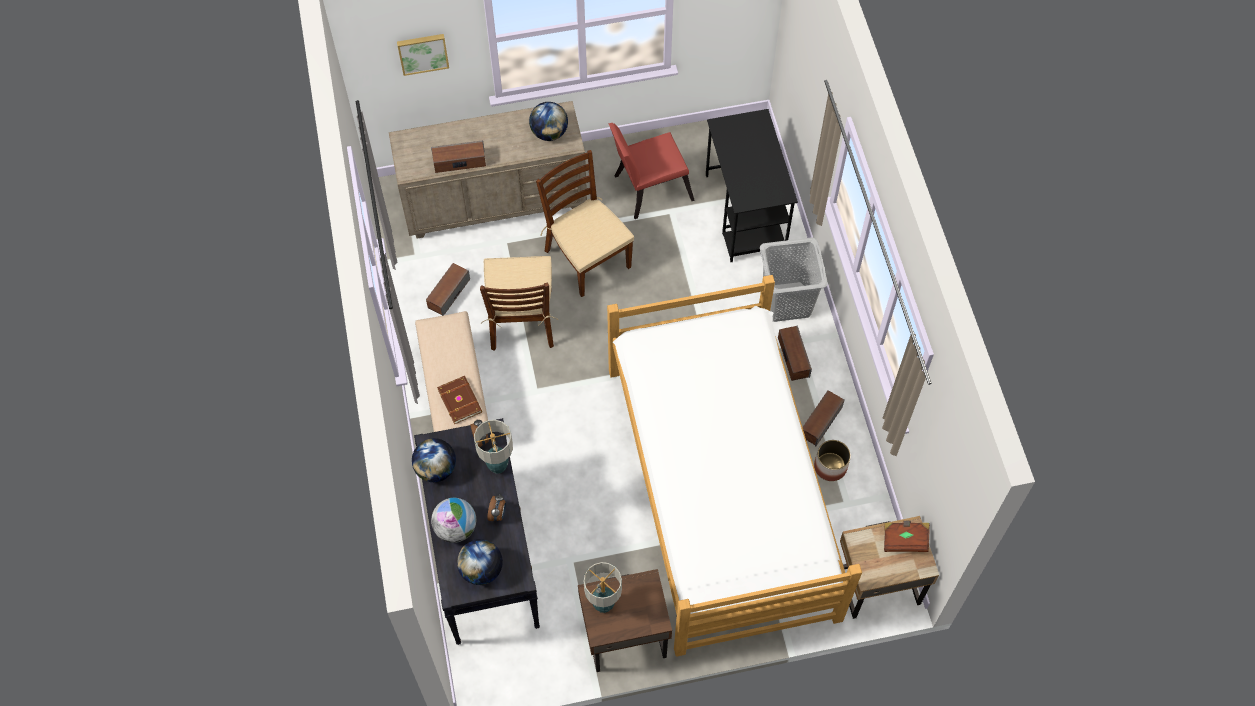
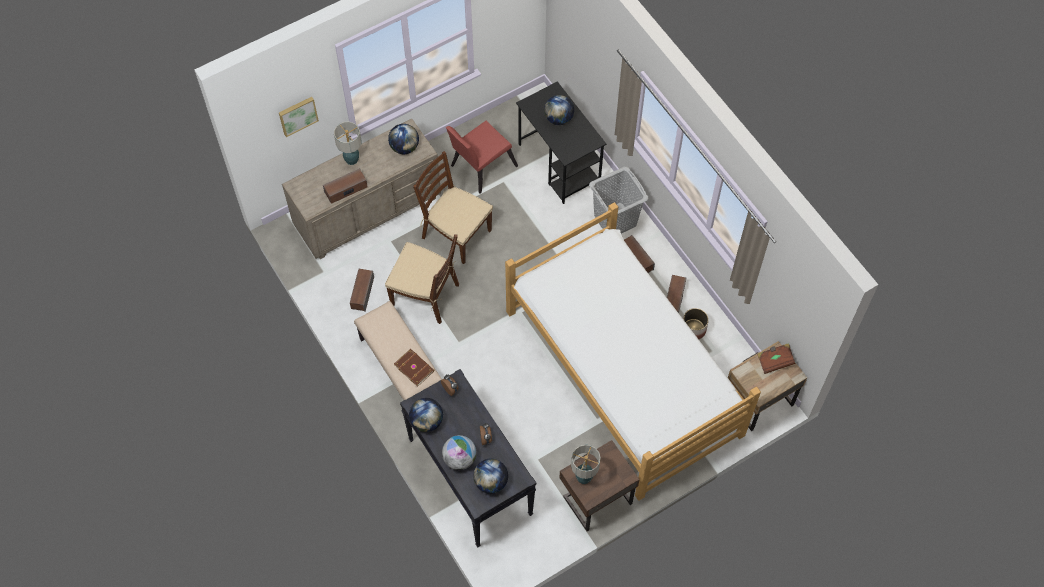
camera: 20 degrees left, 0 degrees up
table lamp [474,420,513,474] -> table lamp moved to [334,122,361,165]
brown chair [480,256,558,351] -> brown chair turned 45 degrees counterclockwise [385,234,459,324]
none -> globe [544,95,574,125]

